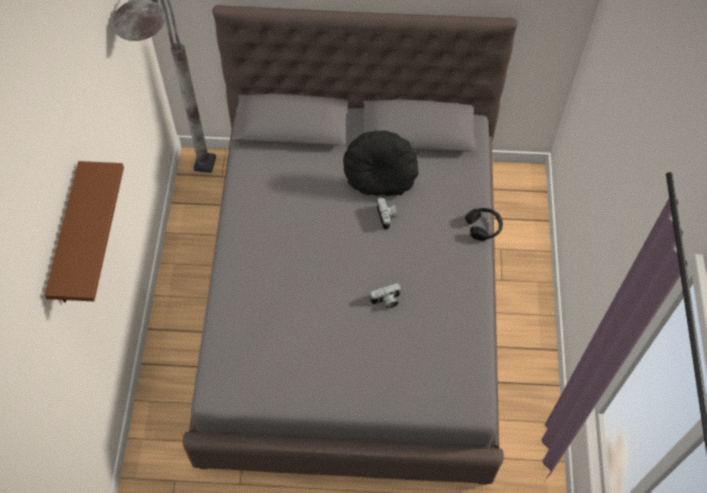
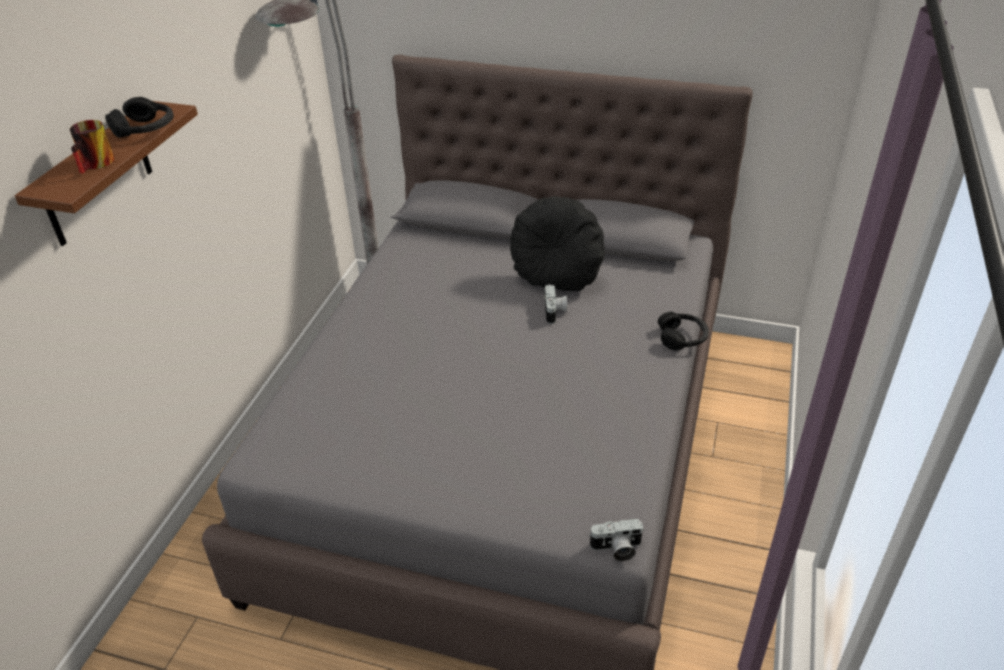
camera: 15 degrees right, 20 degrees down
camera [370,283,401,309] -> camera moved to [590,518,644,561]
none -> mug [70,120,114,174]
none -> black headphones [105,97,174,138]

